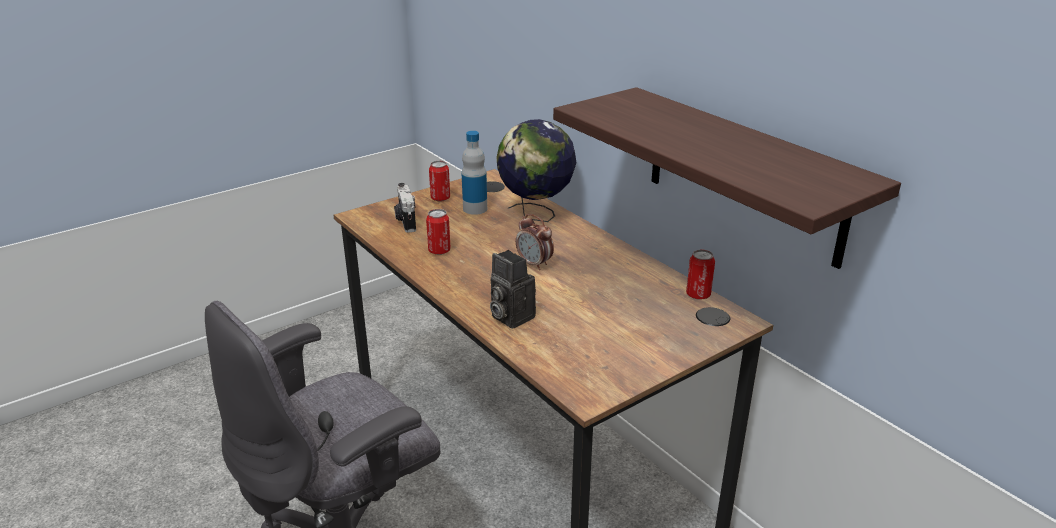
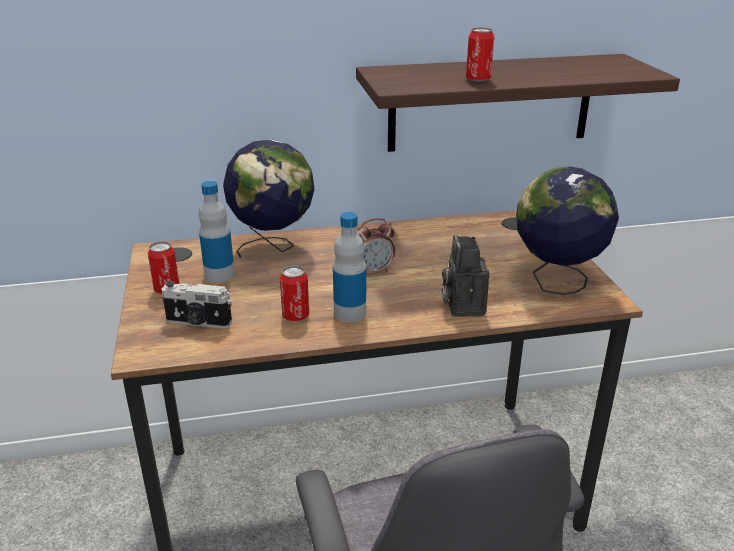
camera: 65 degrees left, 0 degrees up
camera [490,250,536,329] -> camera turned 105 degrees clockwise [441,234,489,317]
can [686,249,715,300] -> can moved to [466,27,494,82]
none -> bottle [333,212,366,322]
none -> globe [516,166,619,295]

